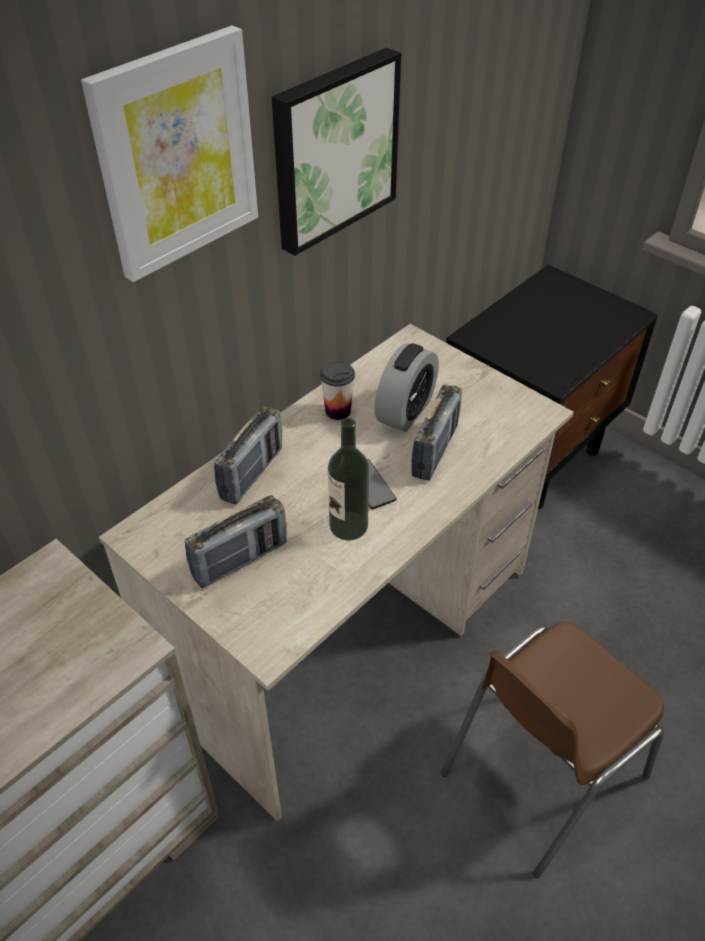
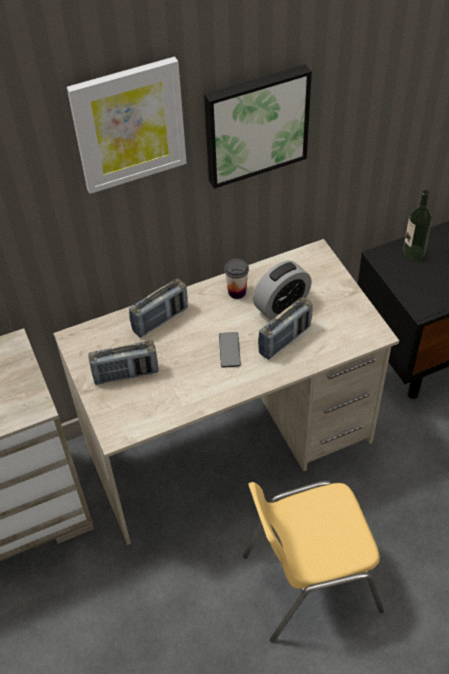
camera: 25 degrees right, 5 degrees up
bottle [328,418,369,540] -> bottle moved to [403,190,432,260]
brown chair [441,622,664,878] -> yellow chair [243,480,384,643]

